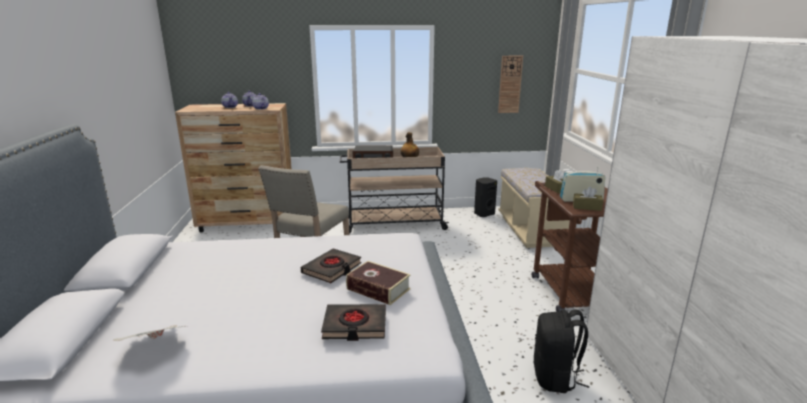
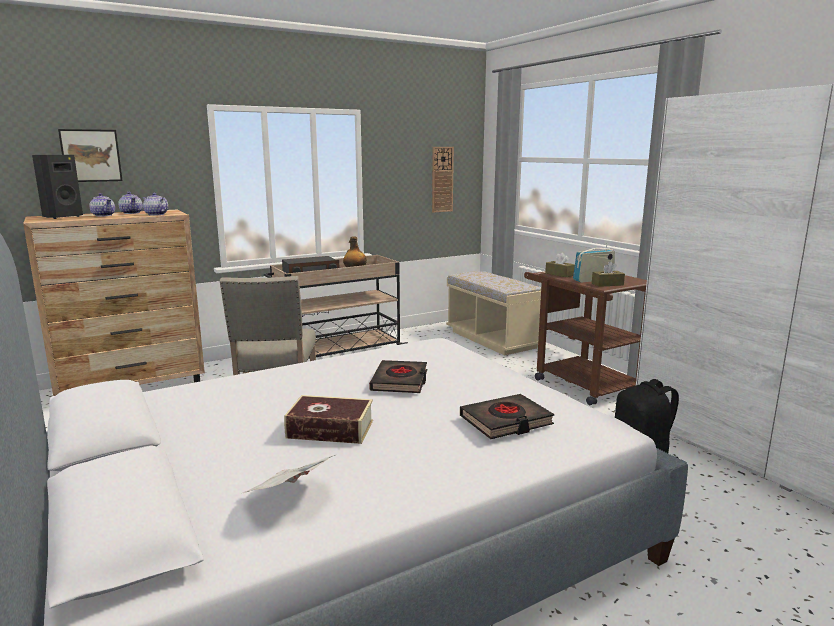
camera: 25 degrees left, 5 degrees down
book [346,261,411,305] -> book moved to [284,395,373,444]
black speaker [474,178,497,217] -> black speaker moved to [32,155,83,219]
none -> picture [58,129,123,182]

